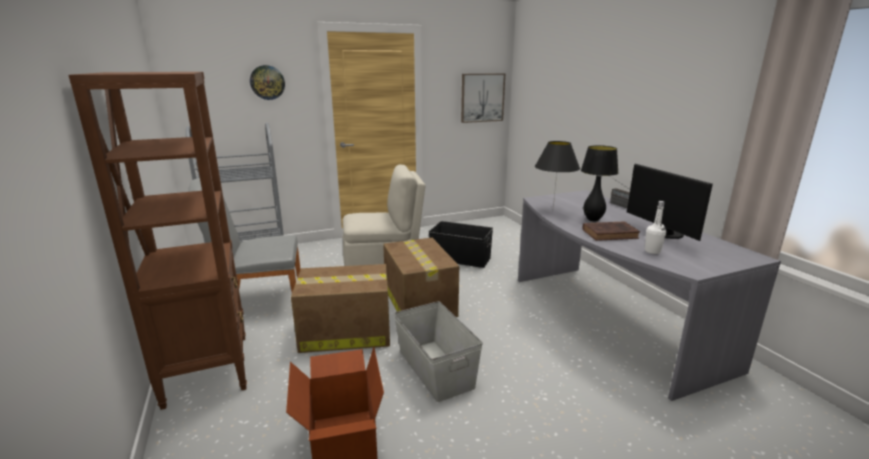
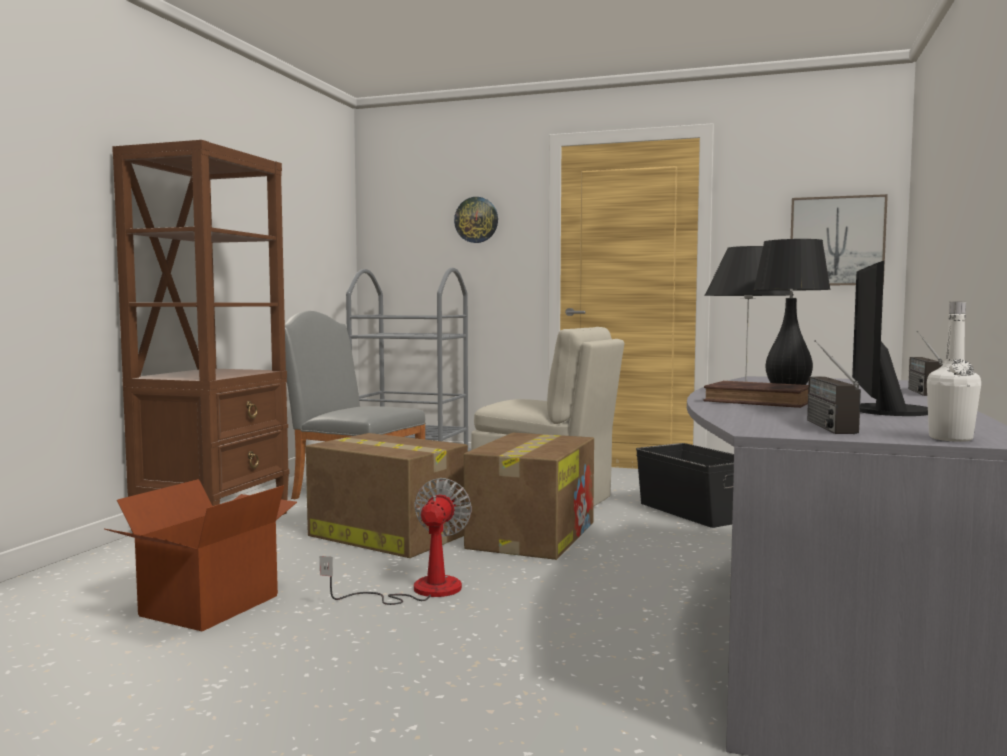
camera: 40 degrees right, 15 degrees down
grey storage box [394,301,483,402] -> fan [320,478,472,605]
white bottle [645,201,666,254] -> white bottle moved to [927,302,981,442]
none -> radio [807,340,861,434]

